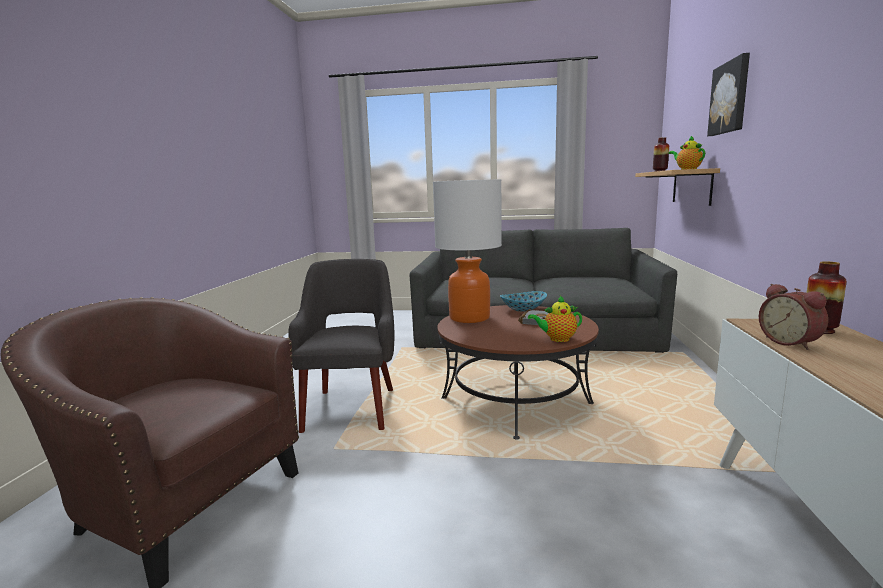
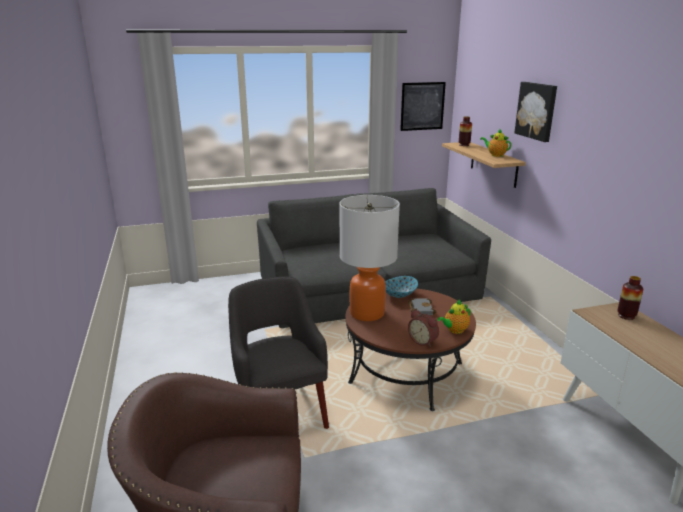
camera: 25 degrees left, 10 degrees up
alarm clock [759,284,828,350] -> alarm clock moved to [408,309,439,347]
none -> picture [400,82,446,131]

